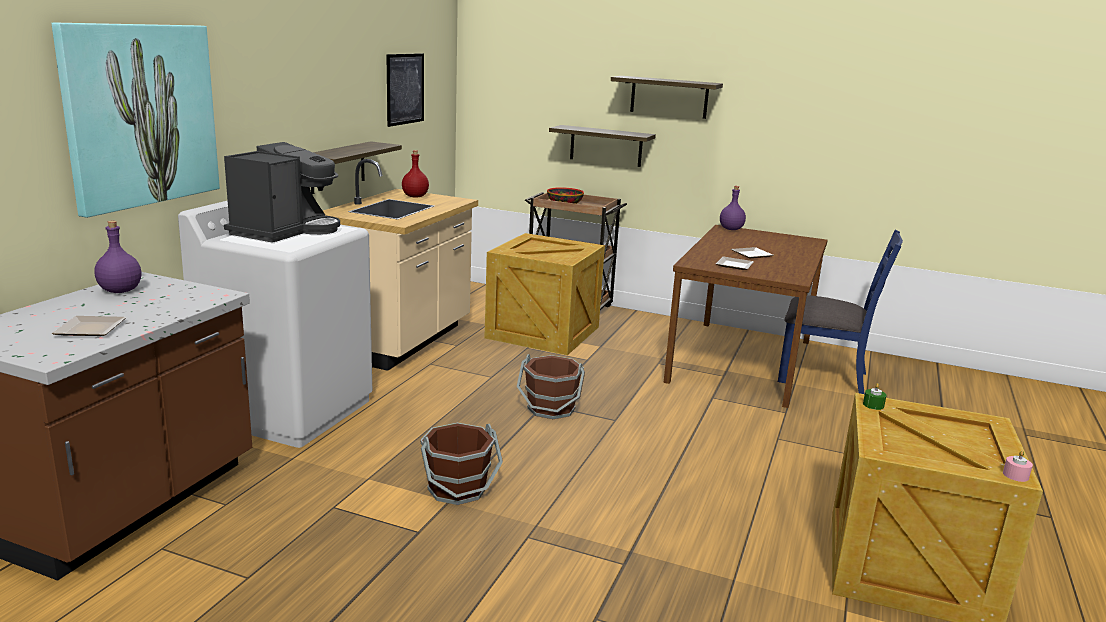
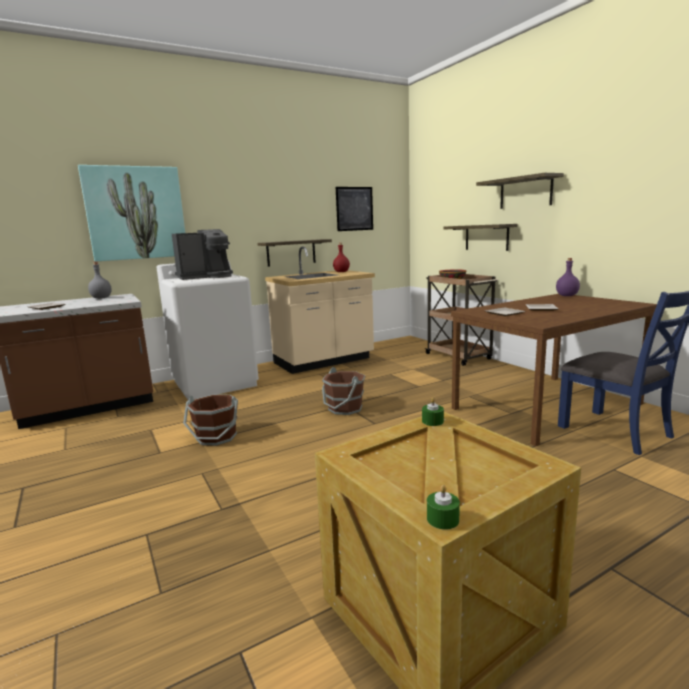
camera: 40 degrees right, 5 degrees down
purple bottle [94,221,141,293] -> grey bottle [88,262,112,299]
crate [485,233,605,355] -> none
pink candle [1003,450,1033,482] -> green candle [427,485,460,530]

